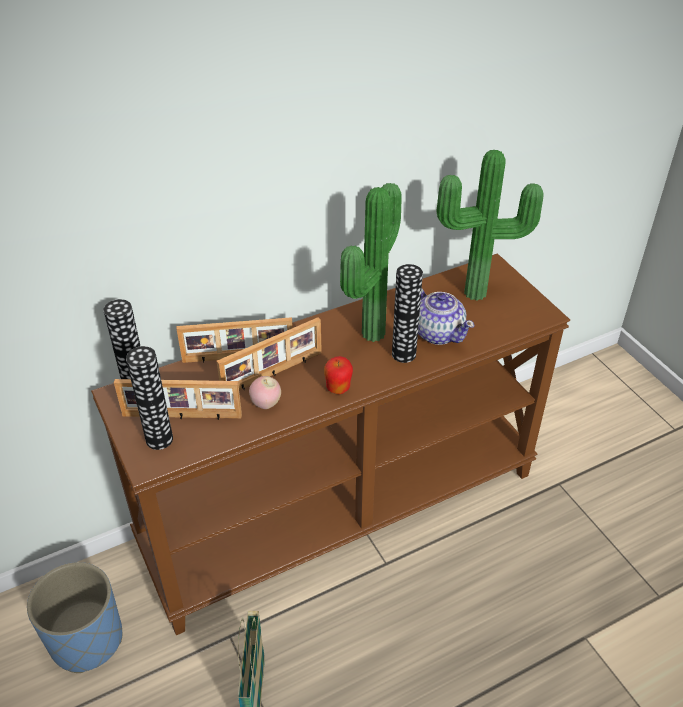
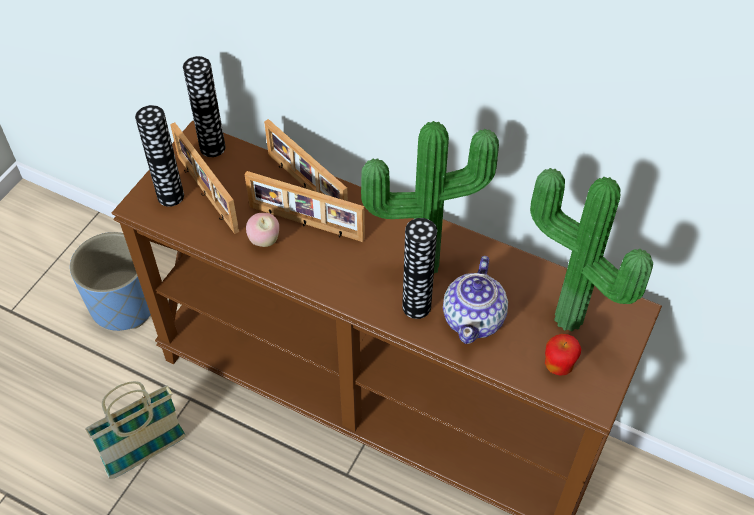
camera: 55 degrees right, 10 degrees up
apple [324,356,353,394] -> apple moved to [545,334,581,376]

